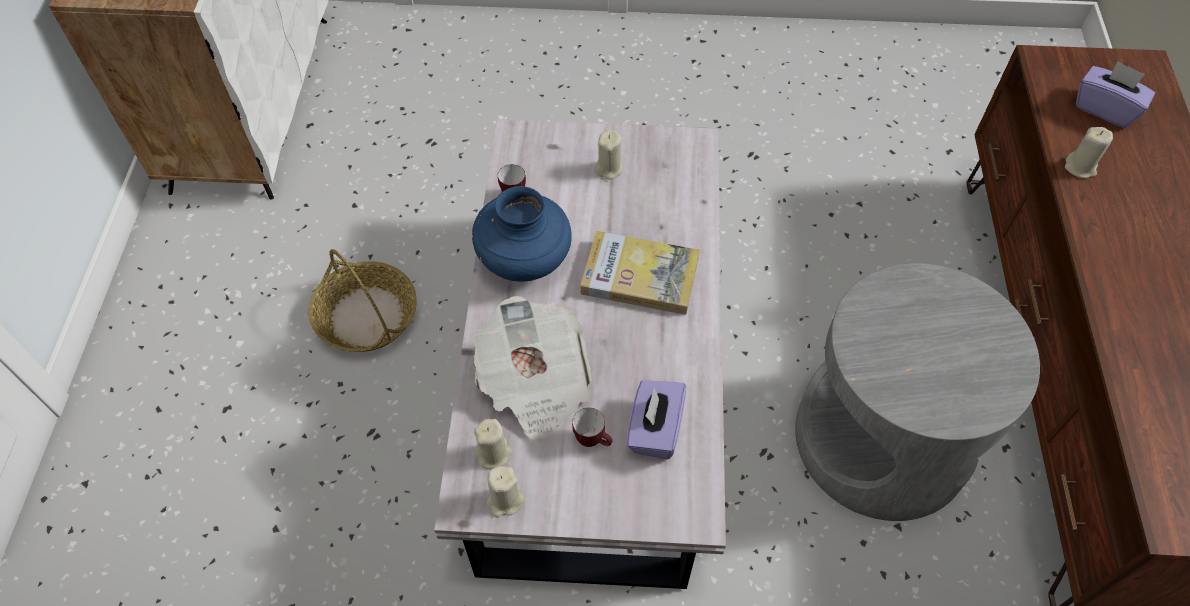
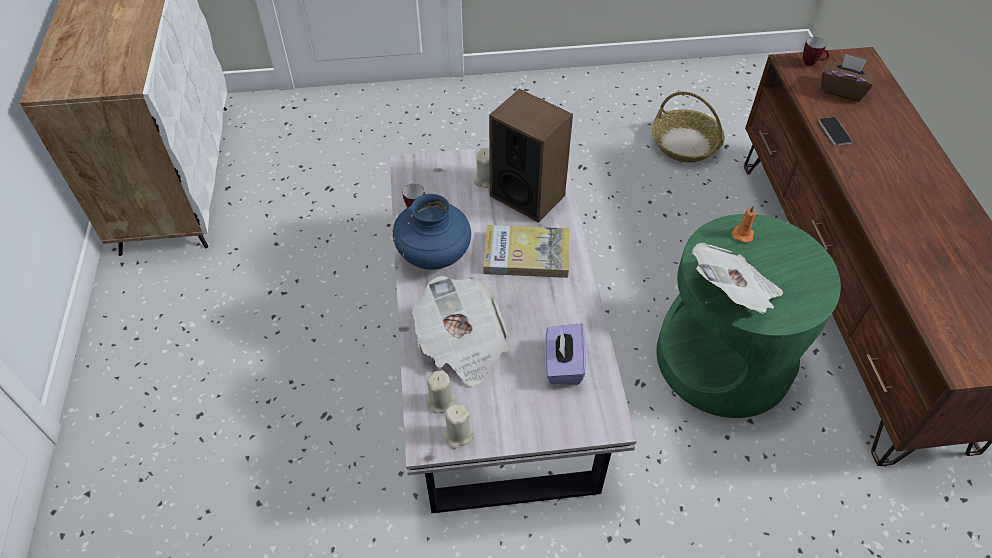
camera: 10 degrees left, 5 degrees down
basket [308,249,417,352] -> basket moved to [652,91,725,163]
mug [572,408,612,447] -> mug moved to [803,37,830,66]
grey side table [795,263,1040,521] -> green side table [656,214,841,418]
beige candle [1065,127,1113,178] -> phone [819,117,852,146]
purple tissue box [1076,61,1155,128] -> brown tissue box [821,54,875,102]
none -> speaker [489,89,573,223]
none -> newspaper [692,243,783,314]
none -> orange candle [731,205,756,243]

